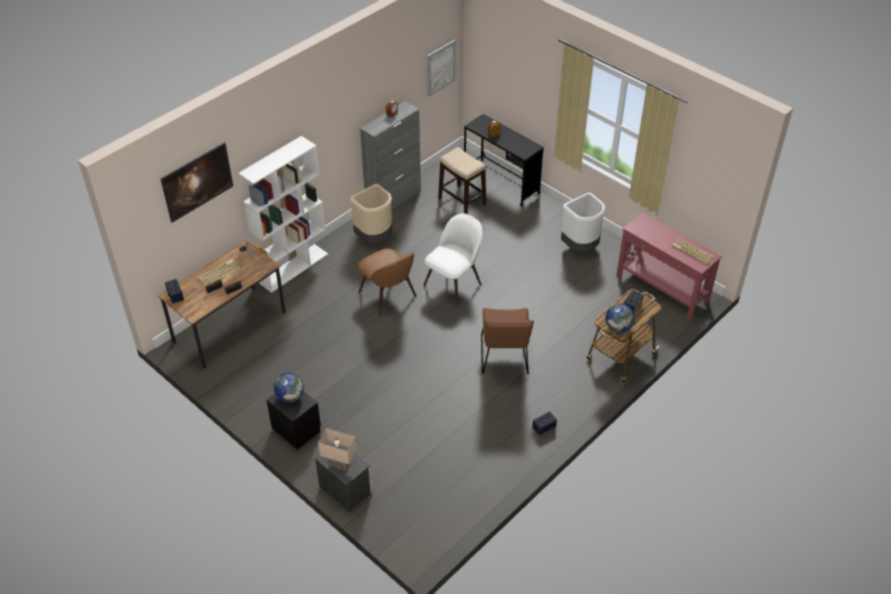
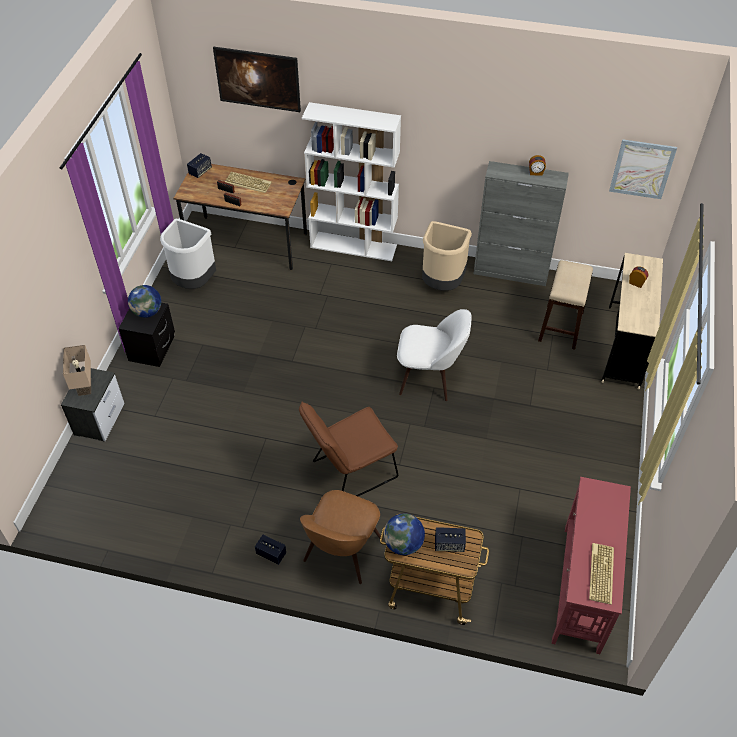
camera: 60 degrees right, 5 degrees up
brown chair [358,248,416,315] -> brown chair moved to [300,490,383,584]
black desk [464,114,544,207] -> beige desk [601,253,663,390]
white trash can [561,192,605,252] -> white trash can moved to [160,219,216,289]

